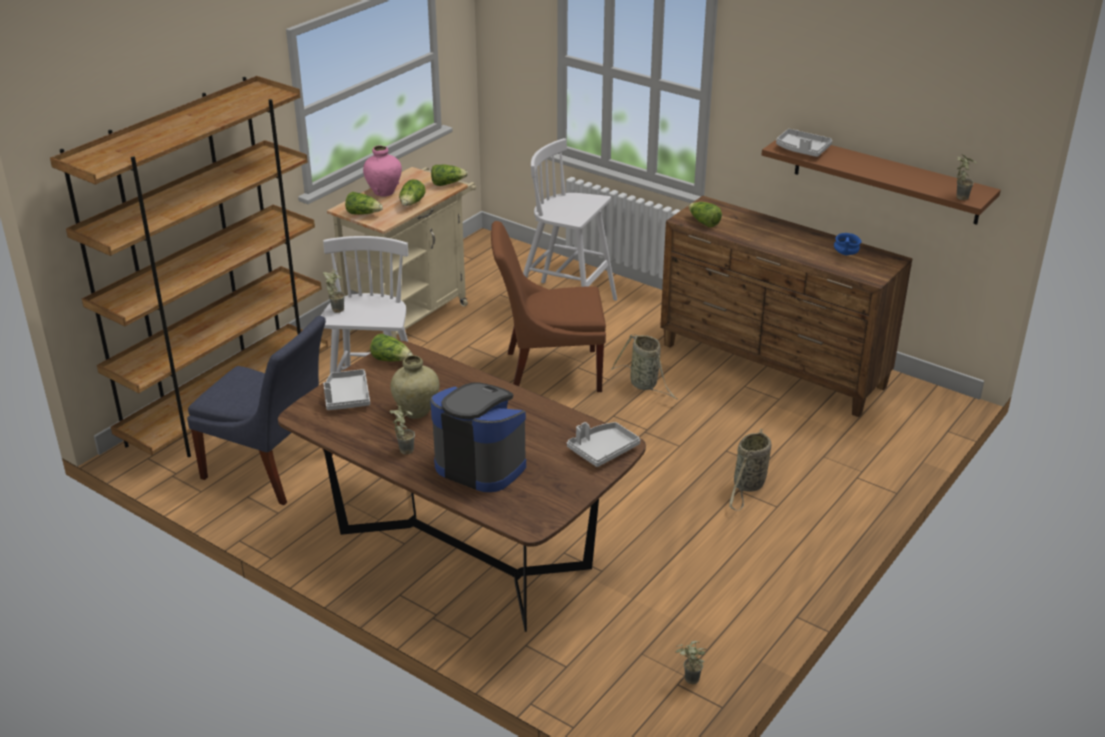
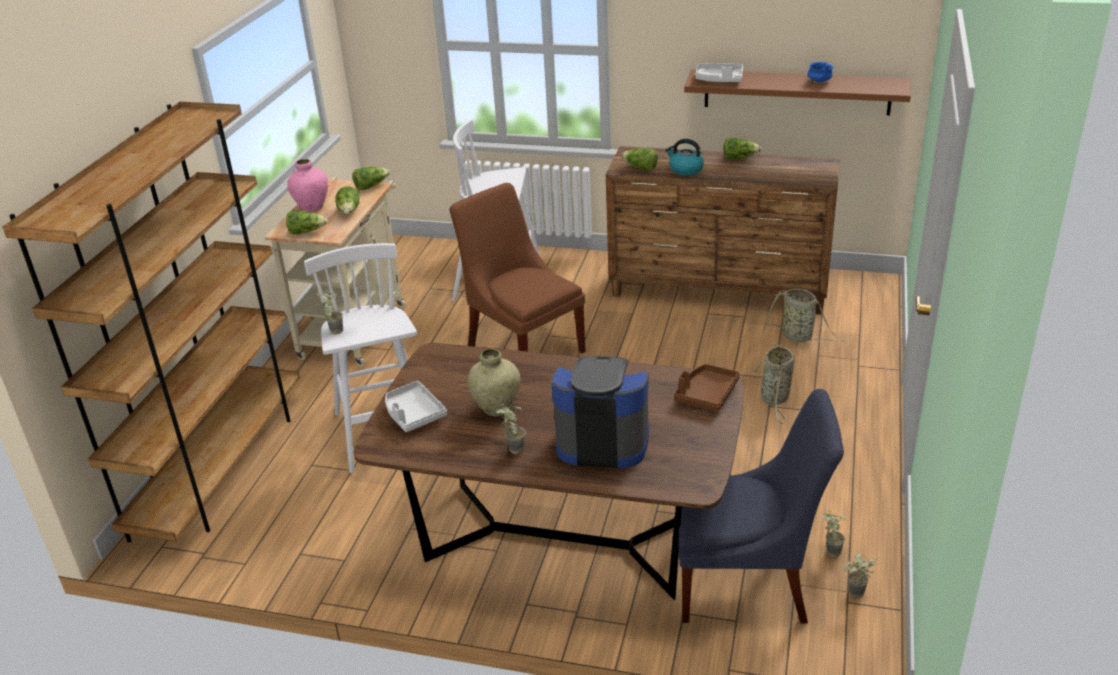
camera: 20 degrees left, 0 degrees up
blue chair [187,316,333,505] -> blue chair moved to [675,389,844,623]
lettuce [370,334,413,362] -> lettuce moved to [723,138,761,160]
brown chair [491,221,606,392] -> brown chair turned 75 degrees clockwise [450,183,585,353]
grey tray [567,422,640,467] -> brown tray [674,364,740,411]
basket [611,334,678,399] -> basket moved to [763,289,845,342]
blue bowl [834,233,862,255] -> blue bowl moved to [808,62,834,83]
potted plant [956,154,976,200] -> potted plant moved to [822,509,846,557]
none -> kettle [665,139,704,175]

